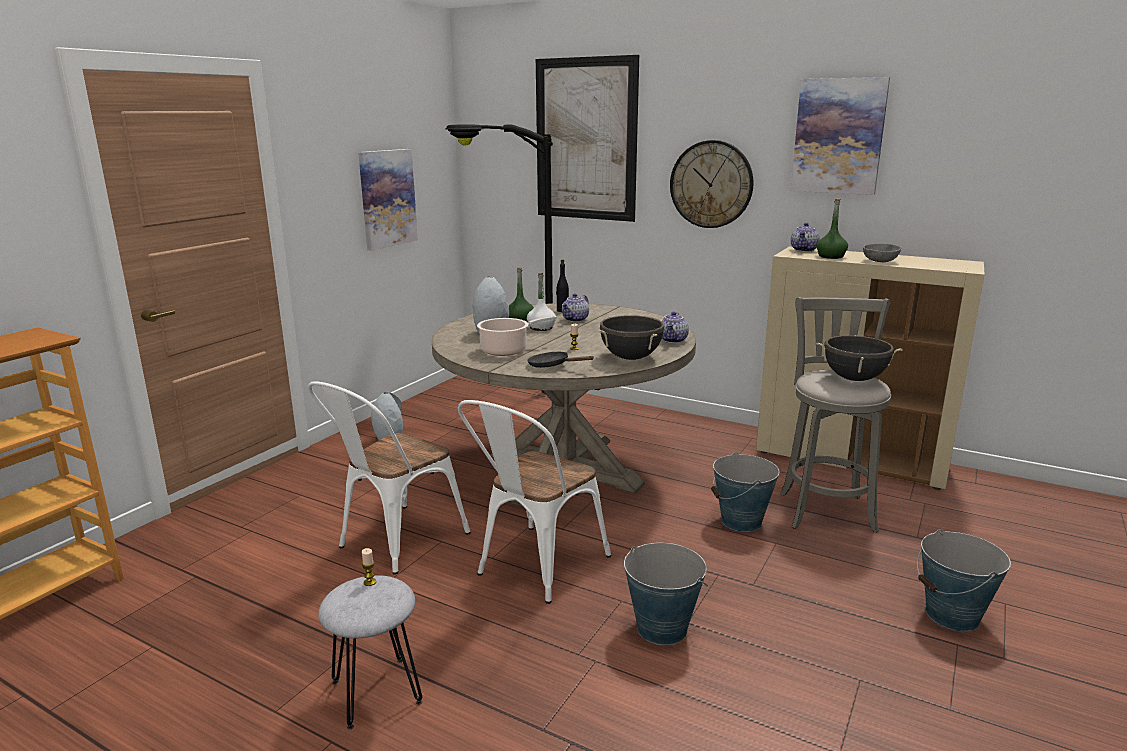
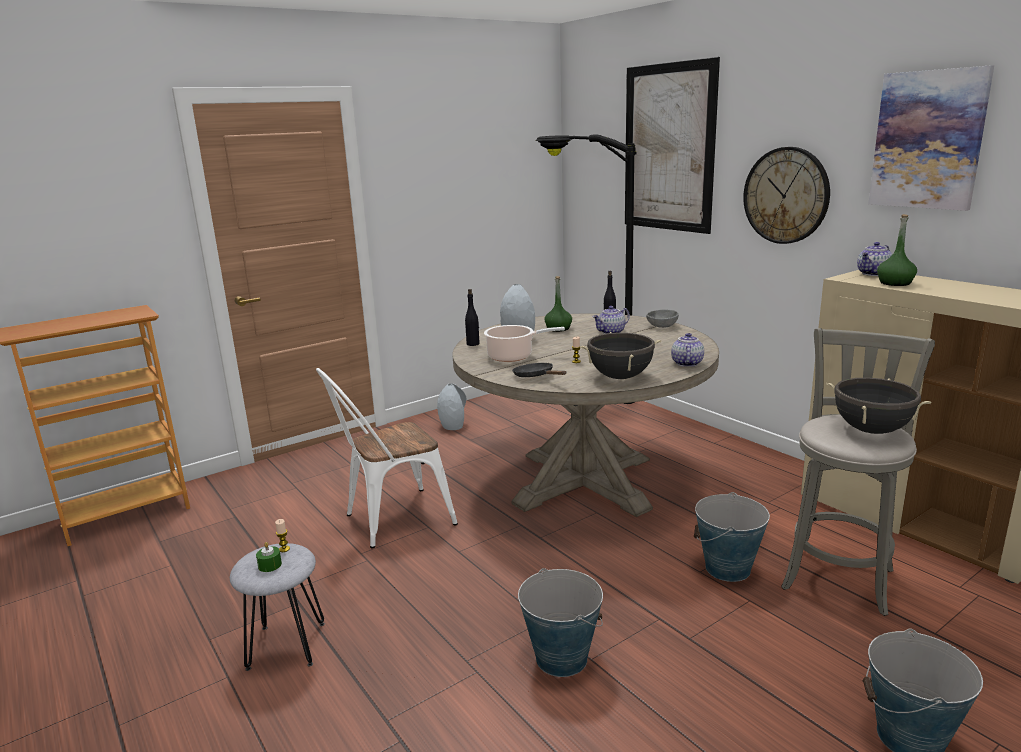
camera: 25 degrees right, 0 degrees up
picture [358,149,418,251] -> none
white chair [458,400,611,604] -> none
white bottle [527,273,556,331] -> none
teapot [662,312,689,343] -> teapot turned 150 degrees clockwise [671,333,704,367]
grey bowl [863,244,901,262] -> grey bowl moved to [646,310,679,328]
none -> green candle [256,542,282,572]
none -> black bottle [465,289,480,346]

